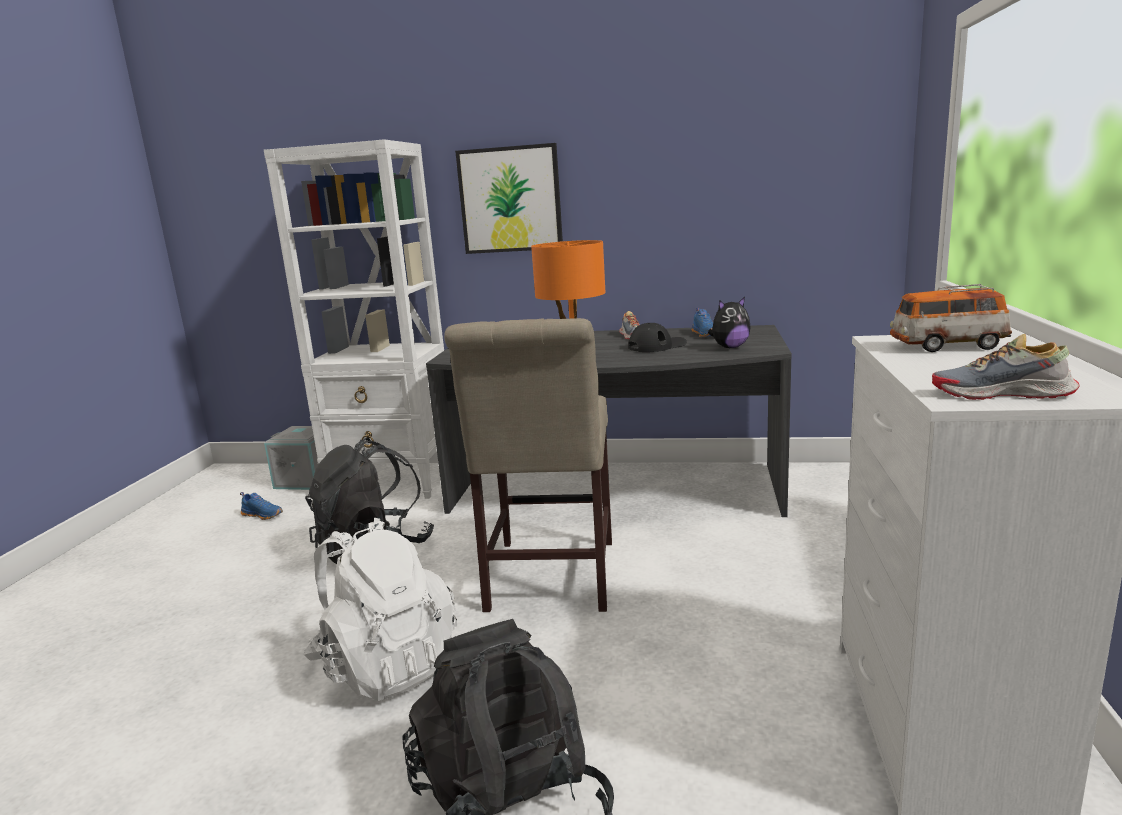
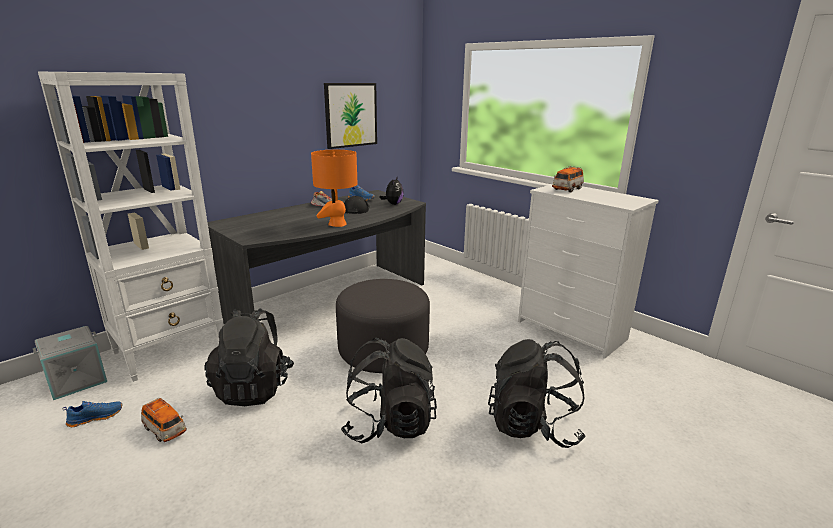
camera: 55 degrees left, 5 degrees up
white backpack [304,518,457,701] -> black backpack [341,338,437,443]
beige chair [444,318,612,612] -> grey ottoman [336,279,430,373]
picture [455,143,563,254] -> picture moved to [324,83,377,149]
shoe [932,334,1080,400] -> none
none -> toy car [141,398,187,442]

